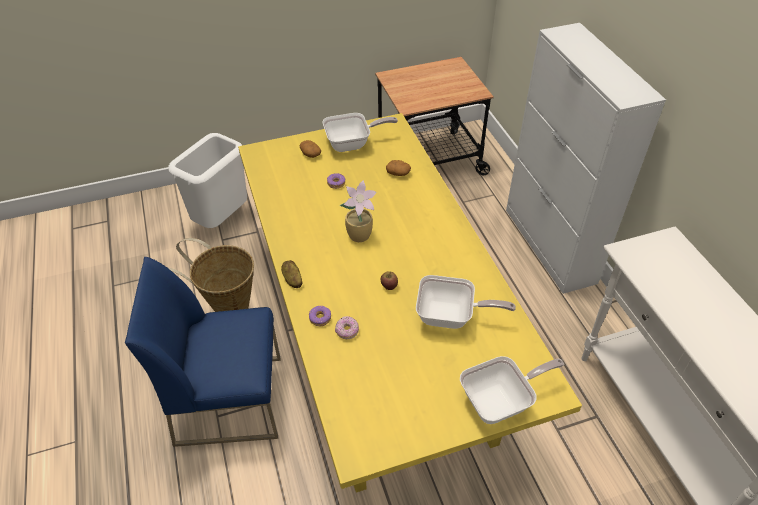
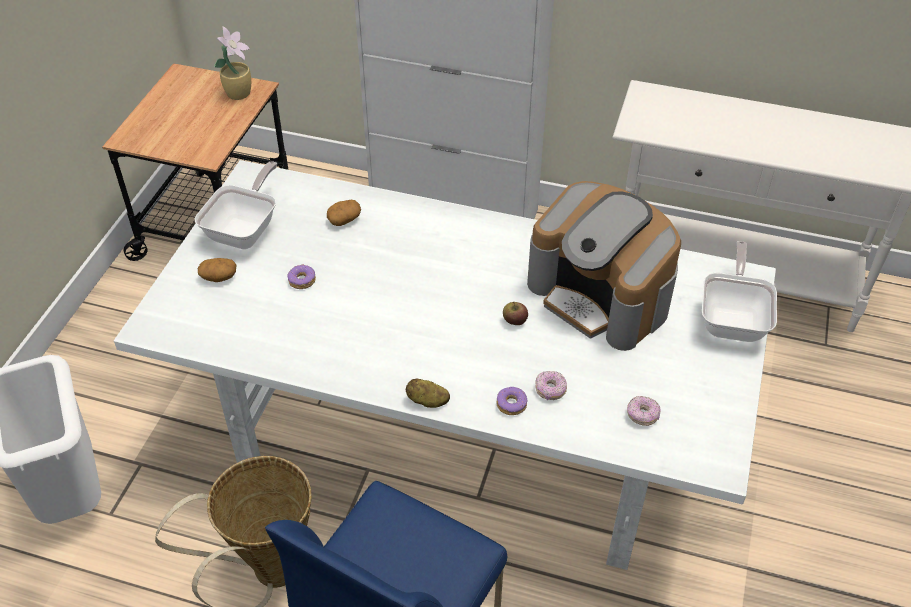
camera: 55 degrees left, 0 degrees up
yellow dining table [238,113,582,493] -> white dining table [114,160,776,570]
potted plant [340,180,377,242] -> potted plant moved to [214,26,251,100]
frying pan [416,275,516,329] -> coffee machine [527,181,681,351]
none -> donut [627,396,660,426]

